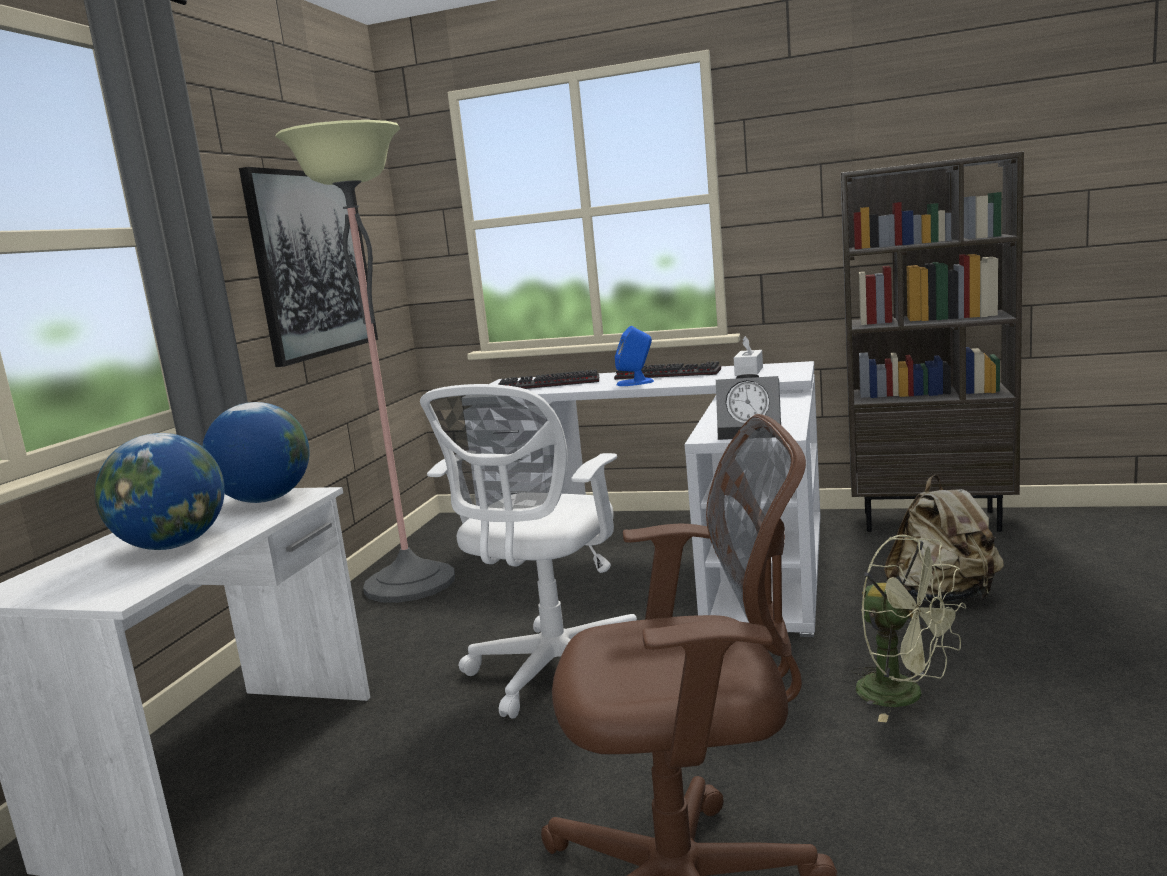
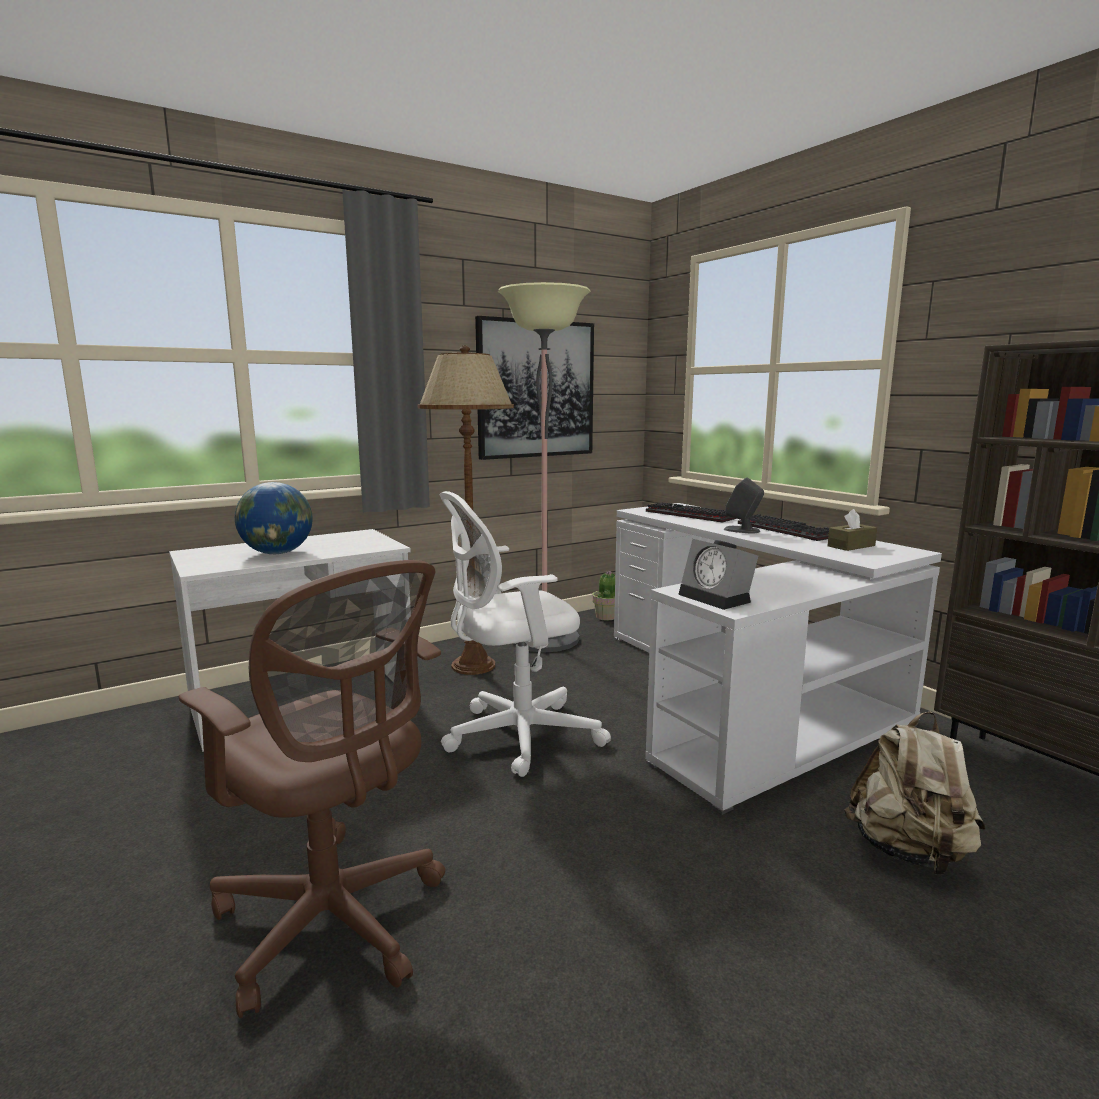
camera: 40 degrees right, 0 degrees up
globe [202,402,309,503] -> none
blue speaker [615,326,654,386] -> grey speaker [724,477,764,534]
white tissue box [734,336,763,376] -> brown tissue box [828,509,877,551]
green fan [852,534,966,723] -> none
none -> brown floor lamp [418,345,514,675]
none -> potted plant [592,570,615,621]

